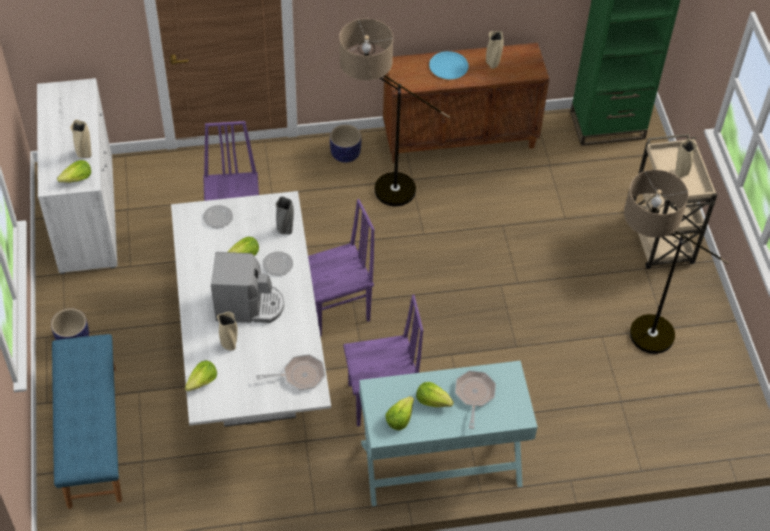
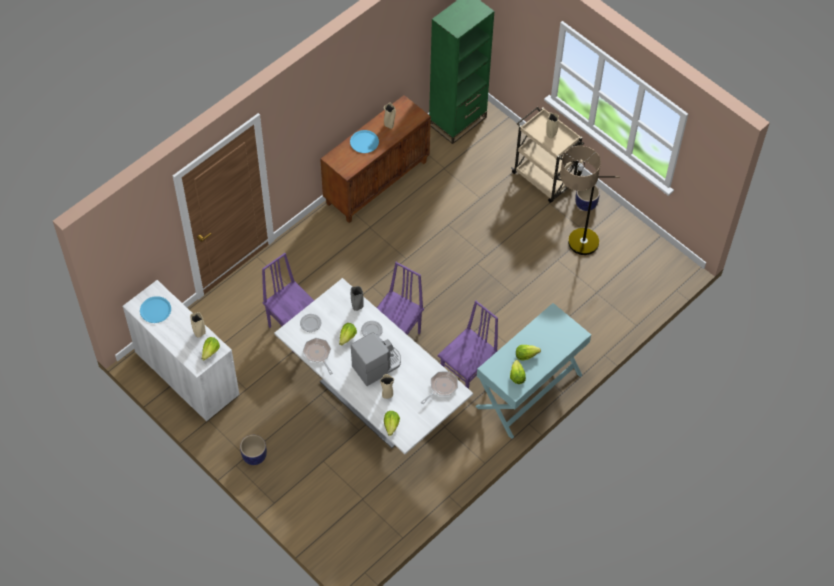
camera: 35 degrees left, 5 degrees up
blue bench [52,334,122,509] -> none
planter [330,125,361,163] -> planter moved to [575,185,600,211]
floor lamp [339,19,450,206] -> none
frying pan [455,371,496,429] -> frying pan moved to [303,338,333,375]
none -> blue plate [140,296,171,323]

